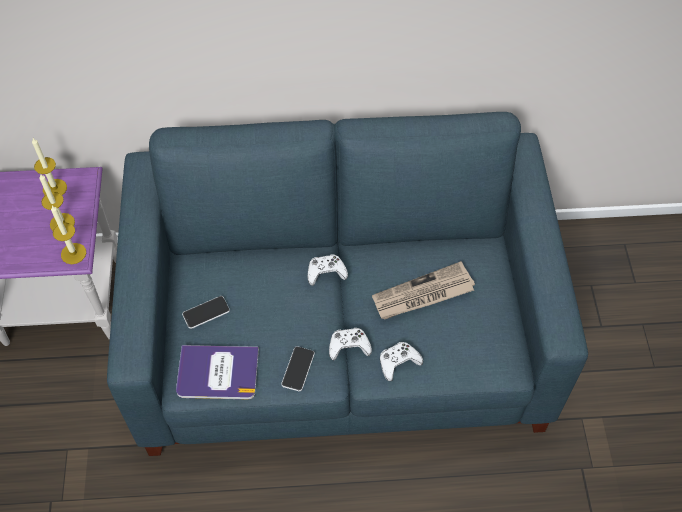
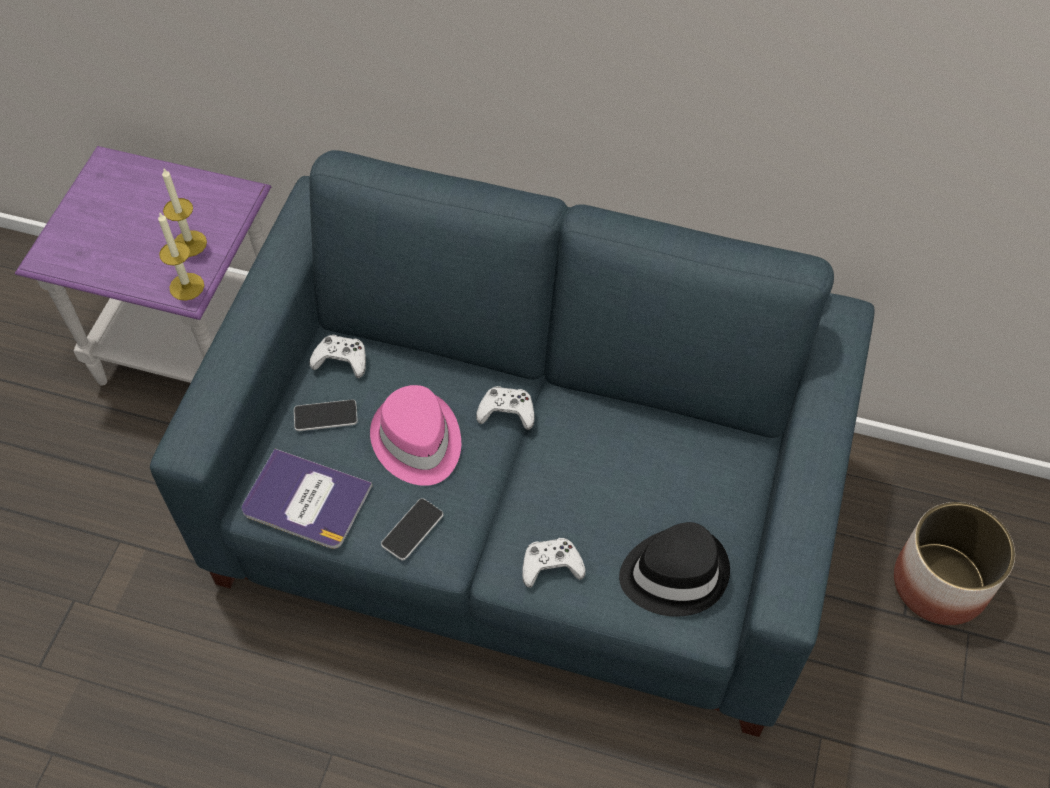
camera: 20 degrees right, 0 degrees up
candle [32,138,67,195] -> none
white game controller [329,328,372,360] -> white game controller moved to [309,335,366,378]
newspaper [372,261,475,319] -> none
none -> pink hat [370,385,461,486]
none -> black hat [619,522,730,617]
none -> planter [894,502,1015,625]

